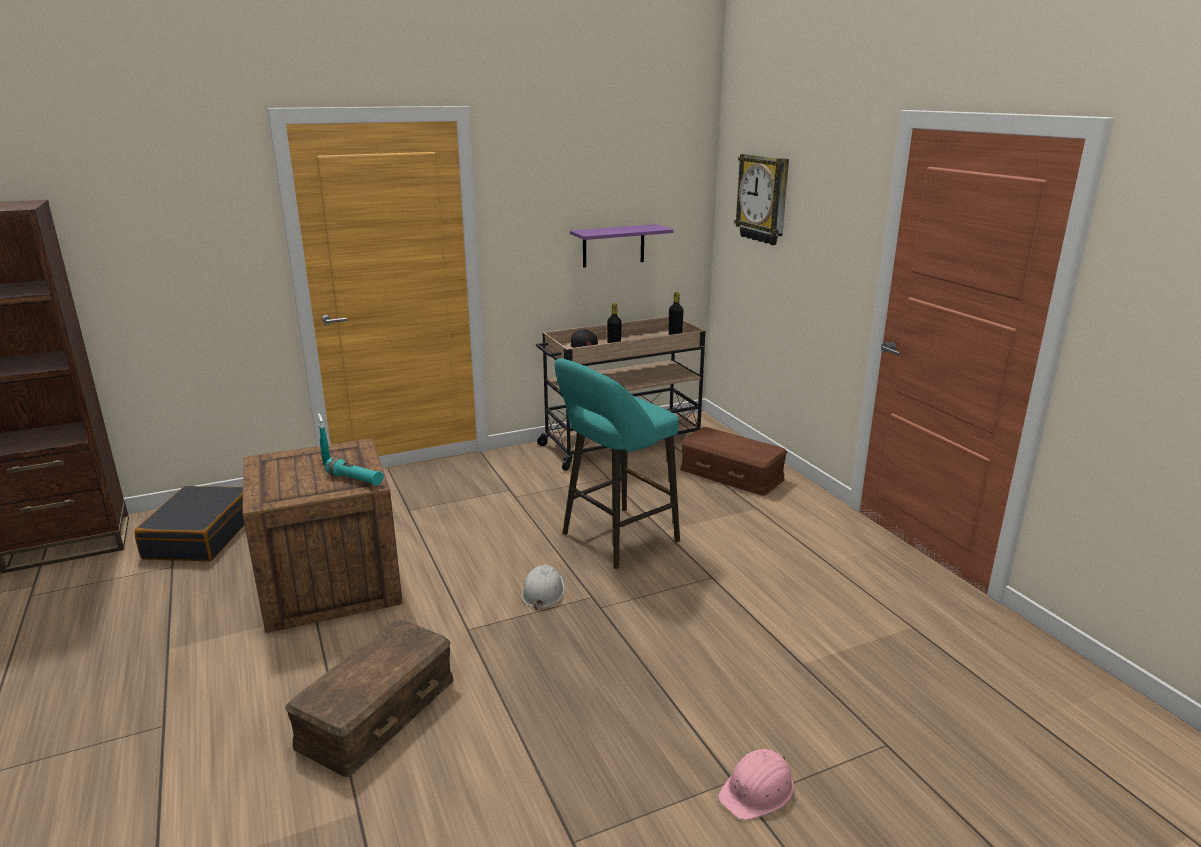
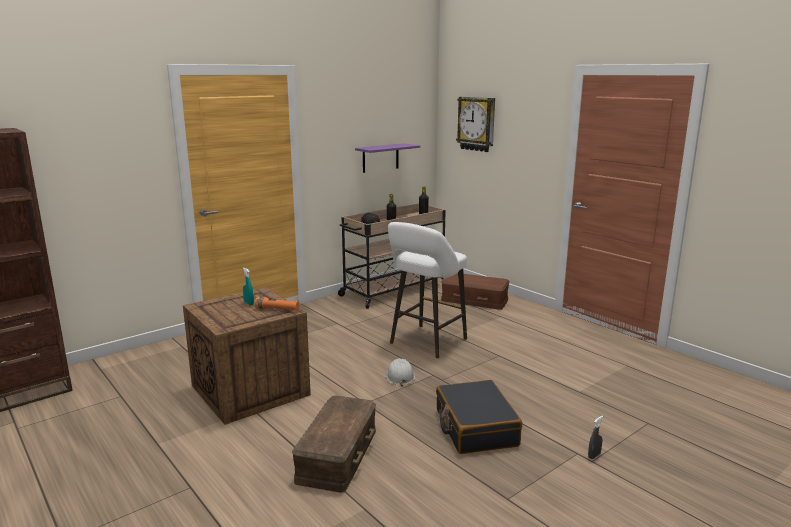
camera: 15 degrees left, 5 degrees down
black suitcase [134,486,244,561] -> black suitcase moved to [436,380,522,454]
turquoise flashlight [325,458,384,486] -> orange flashlight [255,297,300,311]
turquoise stool [555,358,680,569] -> white stool [388,222,467,358]
pink hard hat [718,749,794,820] -> grey spray bottle [588,416,603,459]

